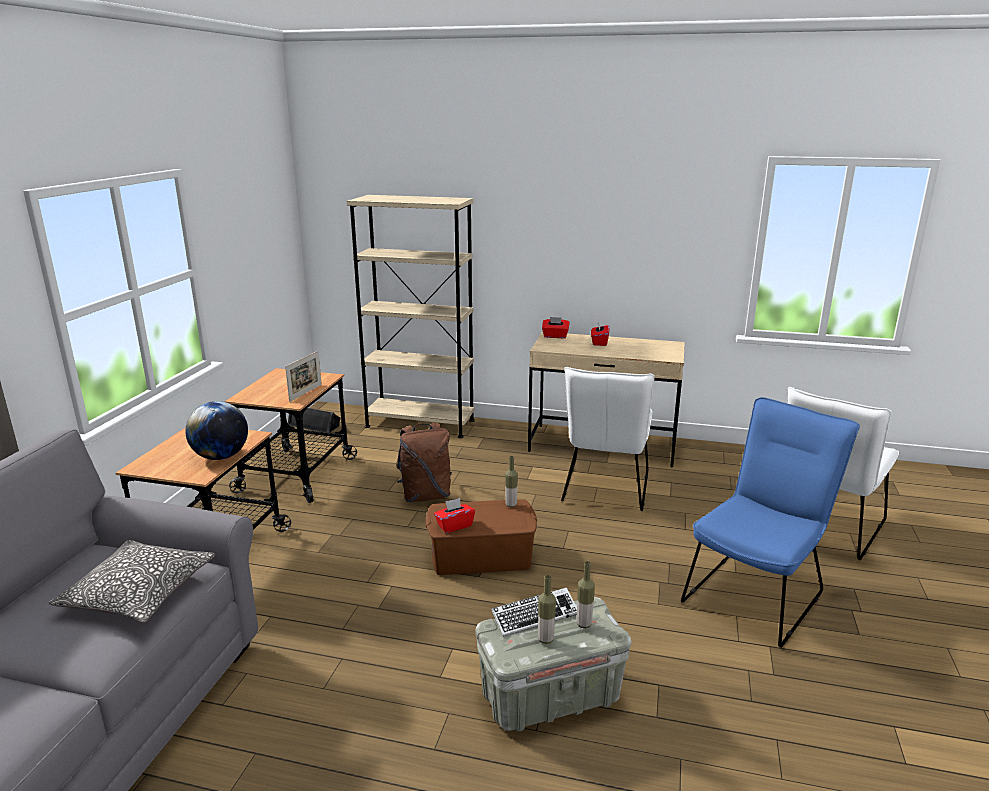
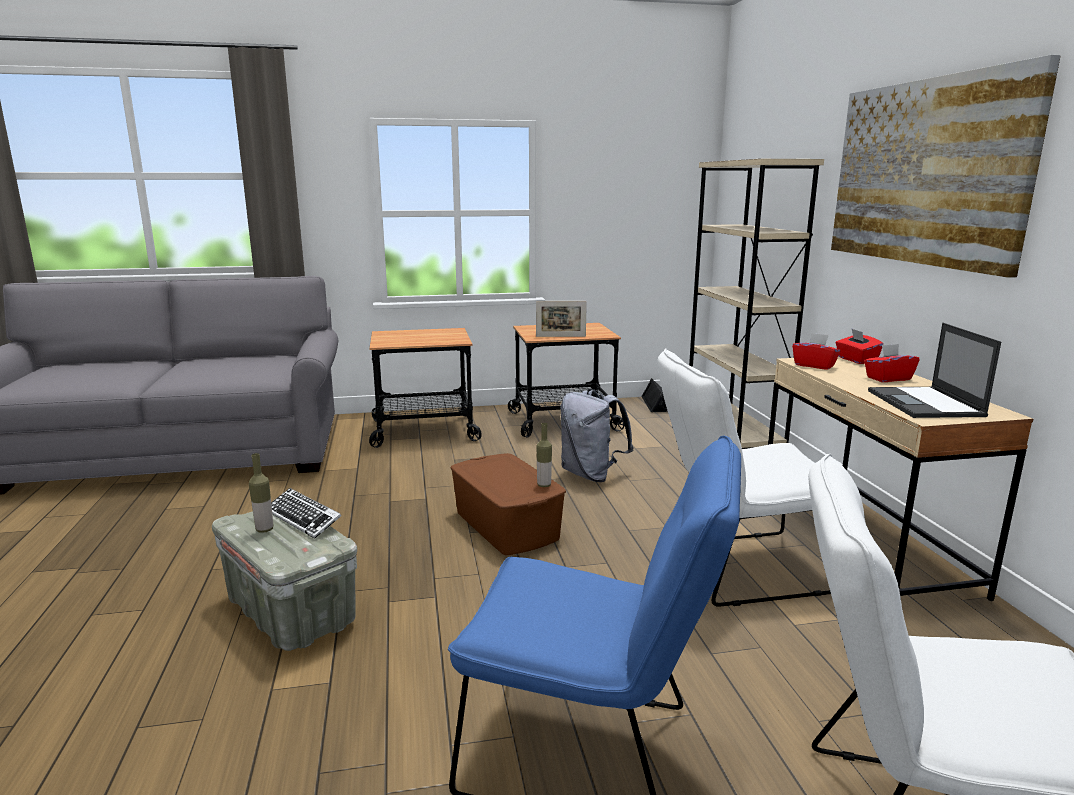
camera: 65 degrees right, 5 degrees down
pillow [48,540,215,623] -> none
globe [185,401,248,460] -> none
brown backpack [397,422,452,502] -> grey backpack [561,389,634,482]
red tissue box [434,498,475,533] -> red tissue box moved to [792,333,841,370]
bottle [577,561,595,628] -> none
none -> picture [831,55,1061,278]
none -> laptop [868,323,1001,418]

